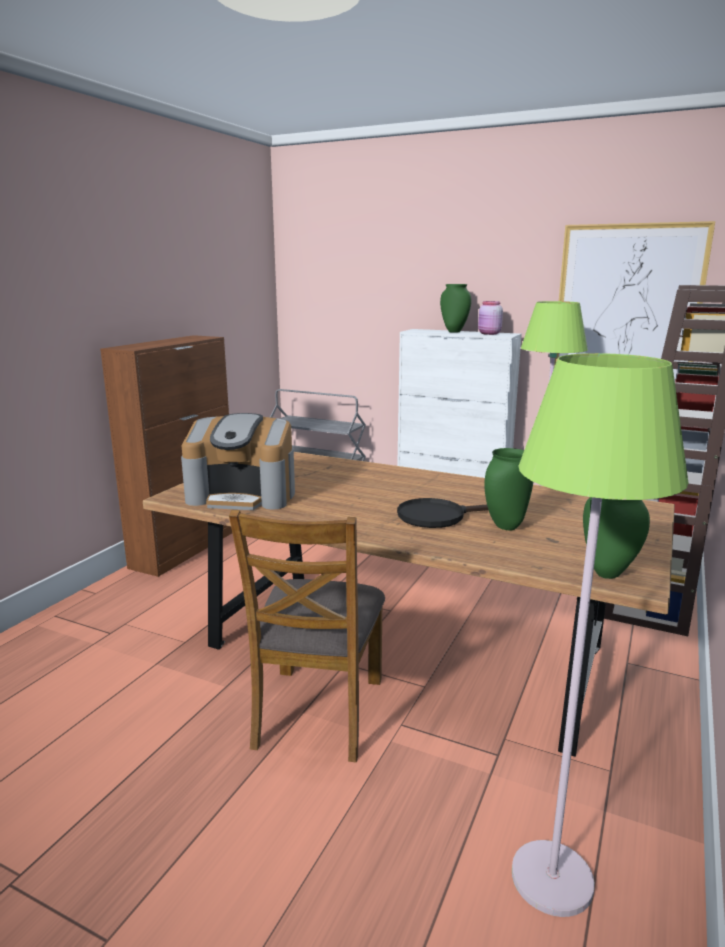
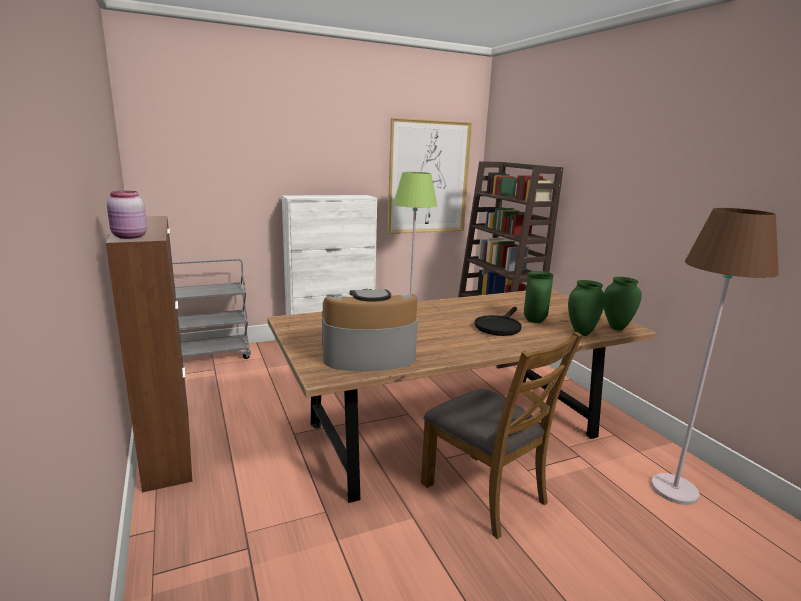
camera: 50 degrees left, 0 degrees up
coffee machine [181,413,295,510] -> coffee machine turned 150 degrees counterclockwise [322,289,418,372]
green vase [440,284,471,333] -> green vase moved to [568,280,606,336]
pink jar [478,301,503,335] -> pink jar moved to [107,191,147,239]
green floor lamp [512,353,689,917] -> brown floor lamp [651,208,779,505]

